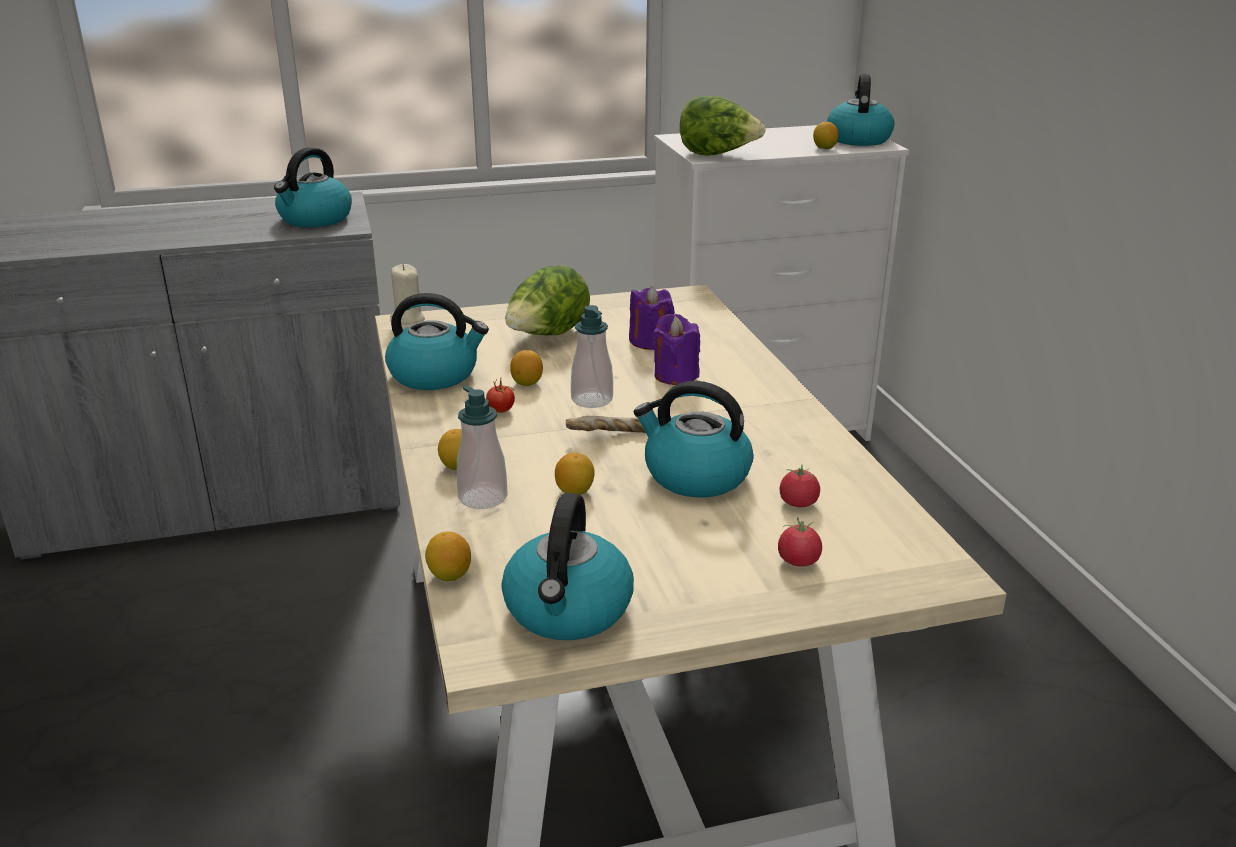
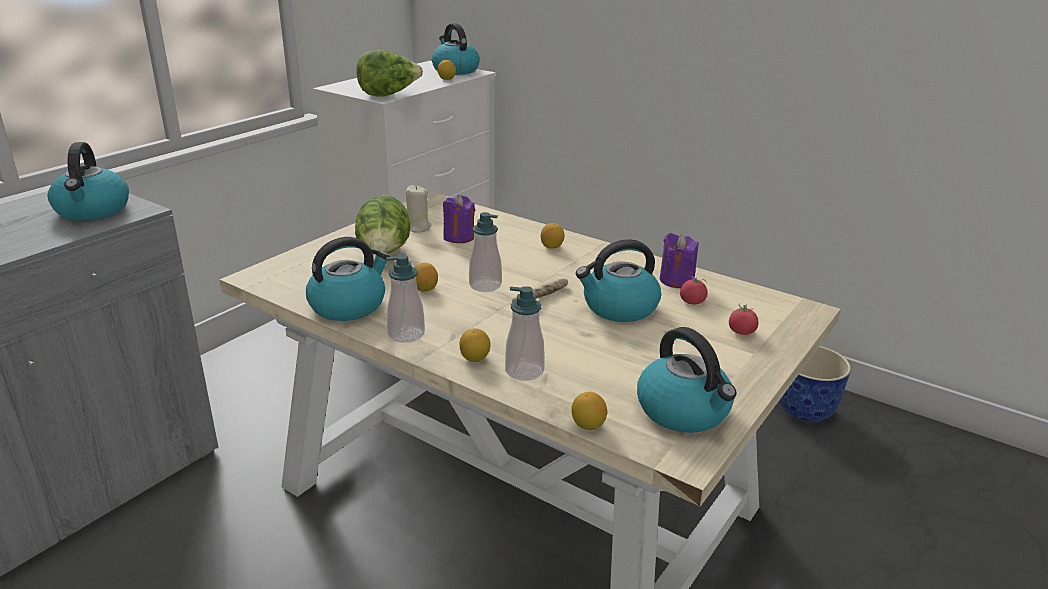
camera: 40 degrees left, 0 degrees up
beige candle [390,264,425,325] -> beige candle moved to [406,185,432,233]
tomato [486,378,515,413] -> none
lemon [555,453,595,495] -> lemon moved to [541,223,565,249]
purple candle [652,314,700,385] -> purple candle moved to [660,233,699,288]
none -> soap dispenser [386,254,425,343]
none -> planter [779,346,851,422]

